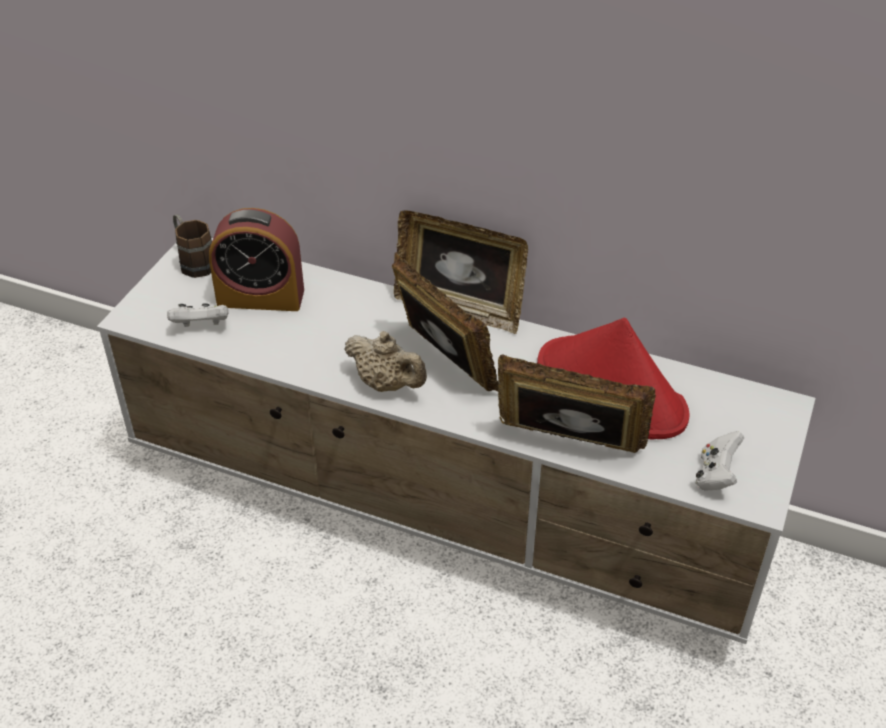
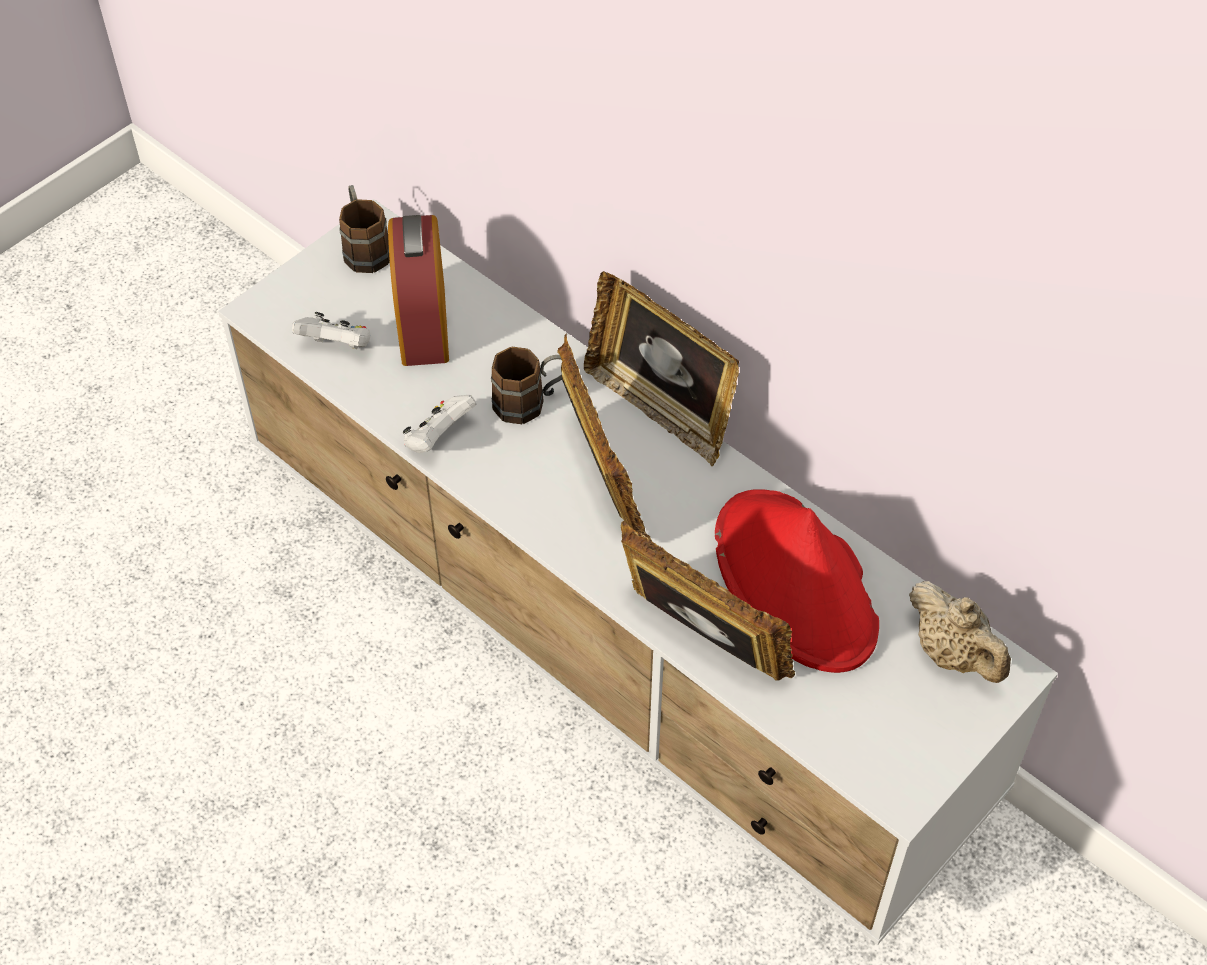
camera: 20 degrees right, 10 degrees up
alarm clock [209,208,304,311] -> alarm clock turned 60 degrees clockwise [388,215,449,366]
beige teapot [344,331,427,392] -> beige teapot moved to [909,581,1011,683]
white game controller [695,431,744,491] -> white game controller moved to [403,395,476,453]
none -> brown mug [491,347,562,424]

